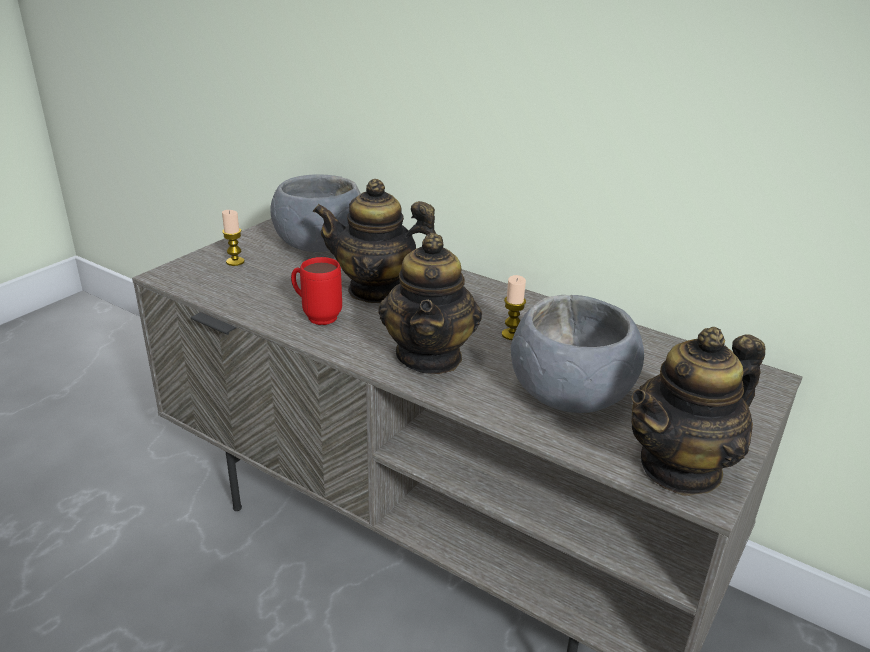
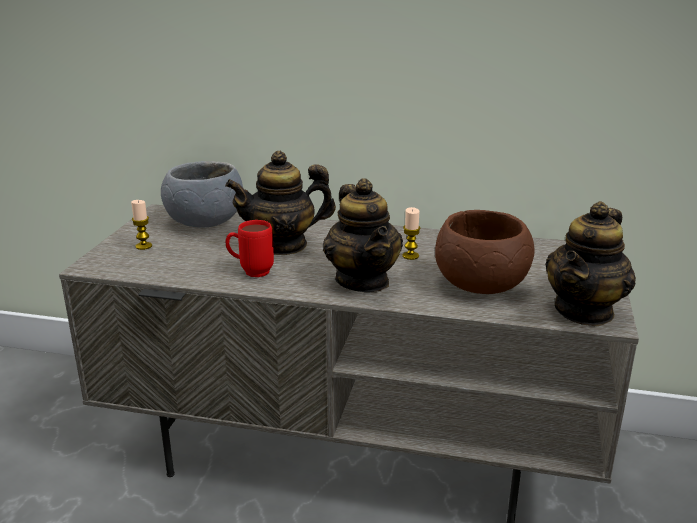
camera: 20 degrees left, 5 degrees down
grey bowl [511,295,644,413] -> brown bowl [435,210,535,294]

